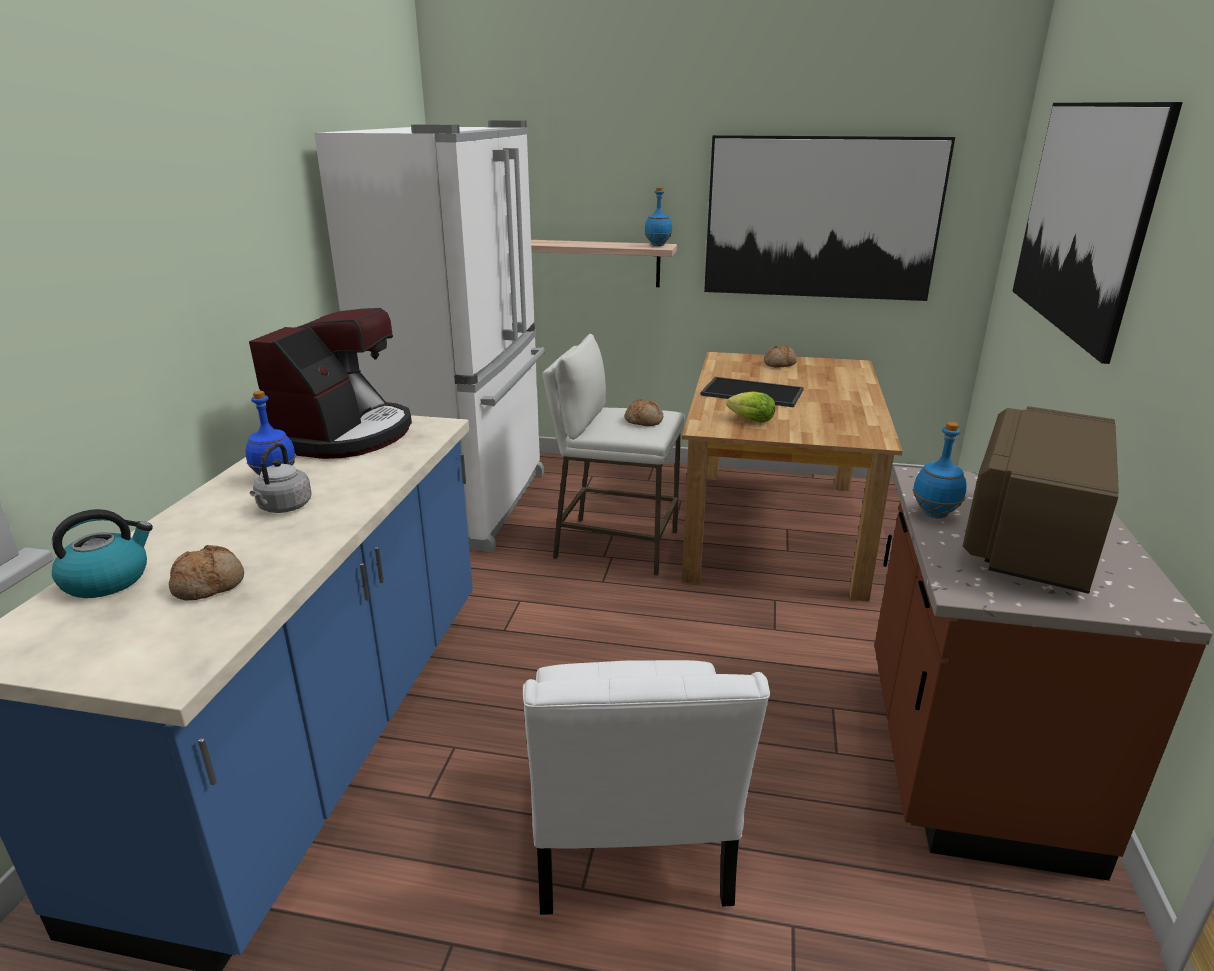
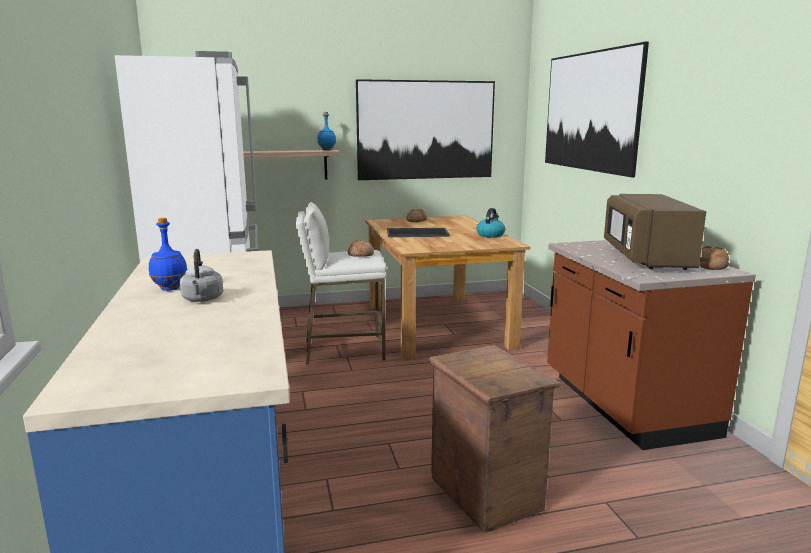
camera: 25 degrees left, 10 degrees down
kettle [52,509,153,598] -> kettle moved to [477,208,505,237]
bread [169,545,244,600] -> bread moved to [699,246,729,270]
coffee machine [249,308,412,459] -> none
white chair [523,660,770,915] -> crate [428,345,560,533]
lettuce [726,391,775,423] -> none
blue bottle [913,422,967,518] -> none

